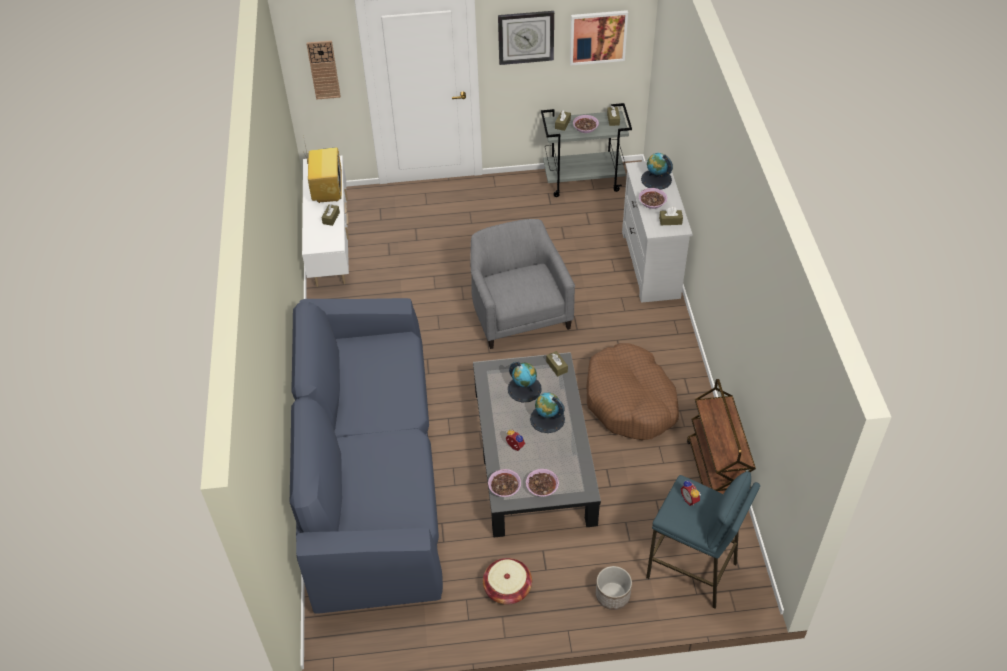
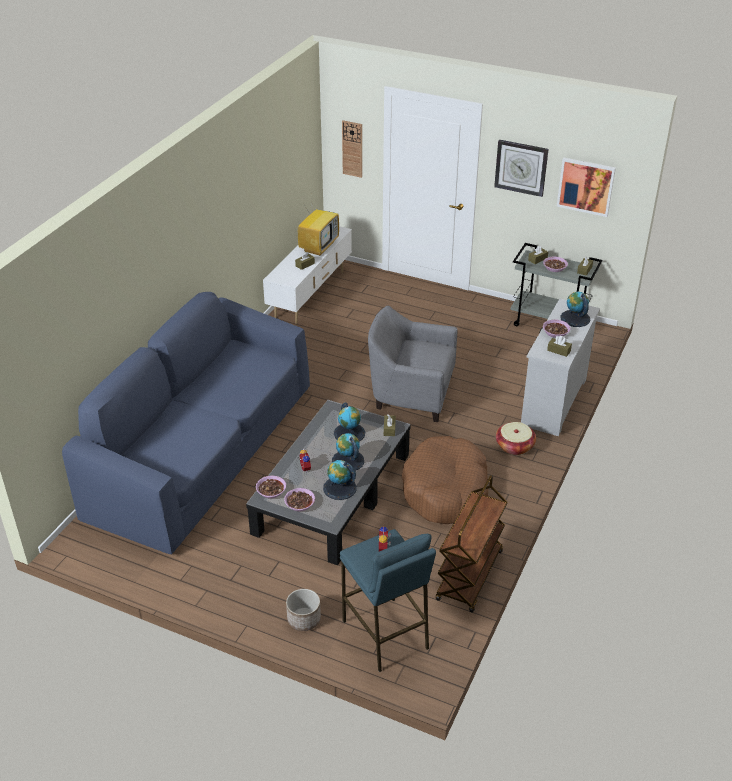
camera: 30 degrees right, 10 degrees down
grey armchair [470,219,575,349] -> grey armchair turned 90 degrees counterclockwise [368,306,458,422]
basket [483,558,532,604] -> basket moved to [496,422,536,455]
none -> globe [323,460,357,500]

